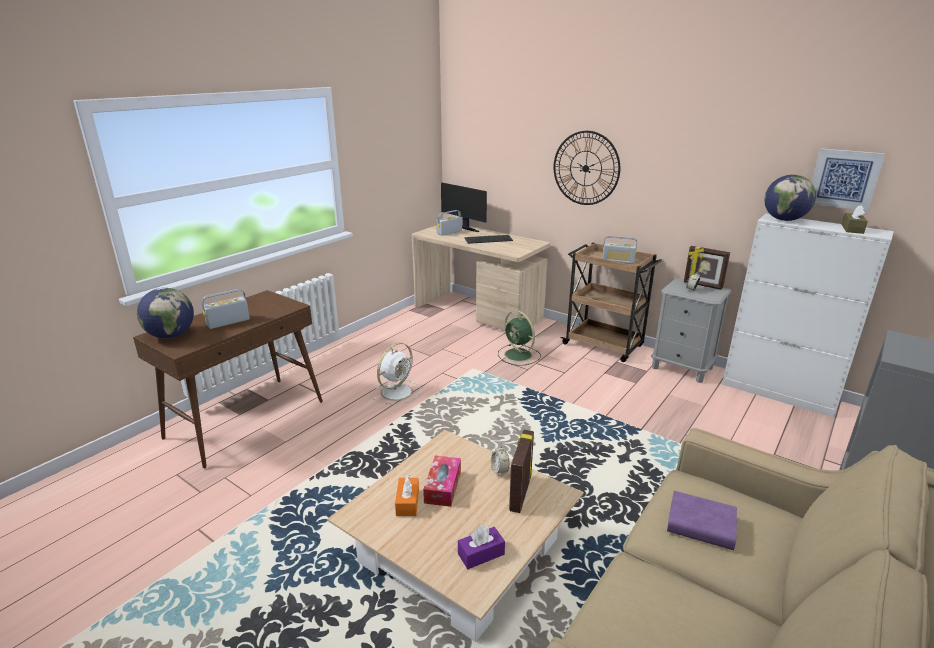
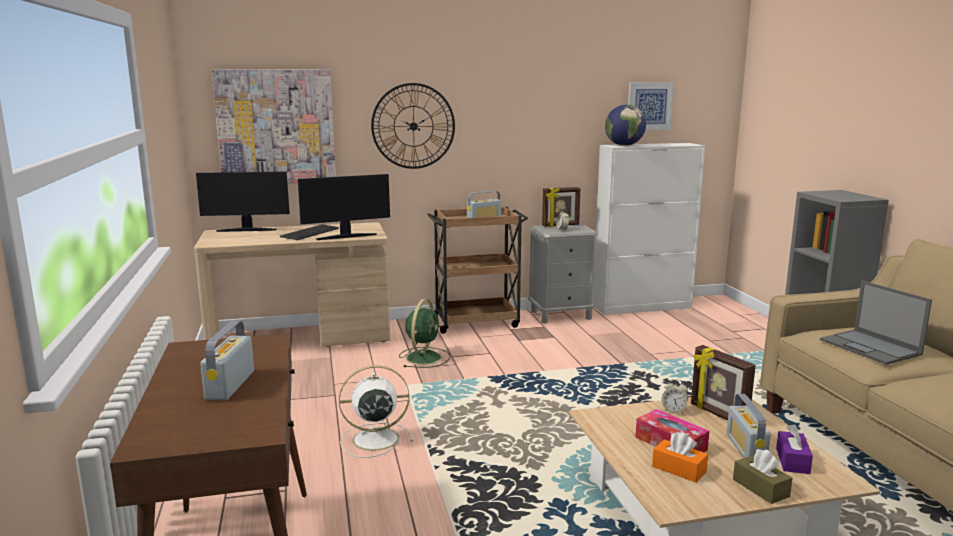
camera: 50 degrees left, 10 degrees down
globe [137,288,194,338] -> none
white fan [373,343,421,405] -> white fan turned 90 degrees counterclockwise [339,365,414,458]
radio [437,210,462,236] -> radio moved to [727,394,771,458]
green fan [498,310,541,366] -> green fan turned 75 degrees counterclockwise [399,299,450,368]
purple book [667,491,737,550] -> laptop [820,281,932,365]
brown tissue box [842,205,868,234] -> brown tissue box moved to [733,449,792,504]
none -> picture [212,69,336,183]
none -> monitor [298,174,390,240]

